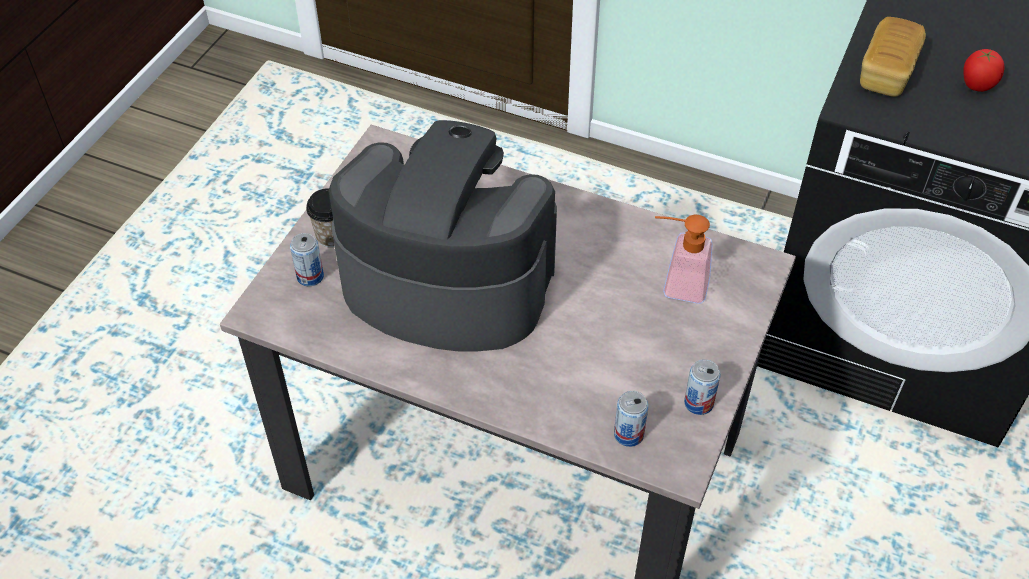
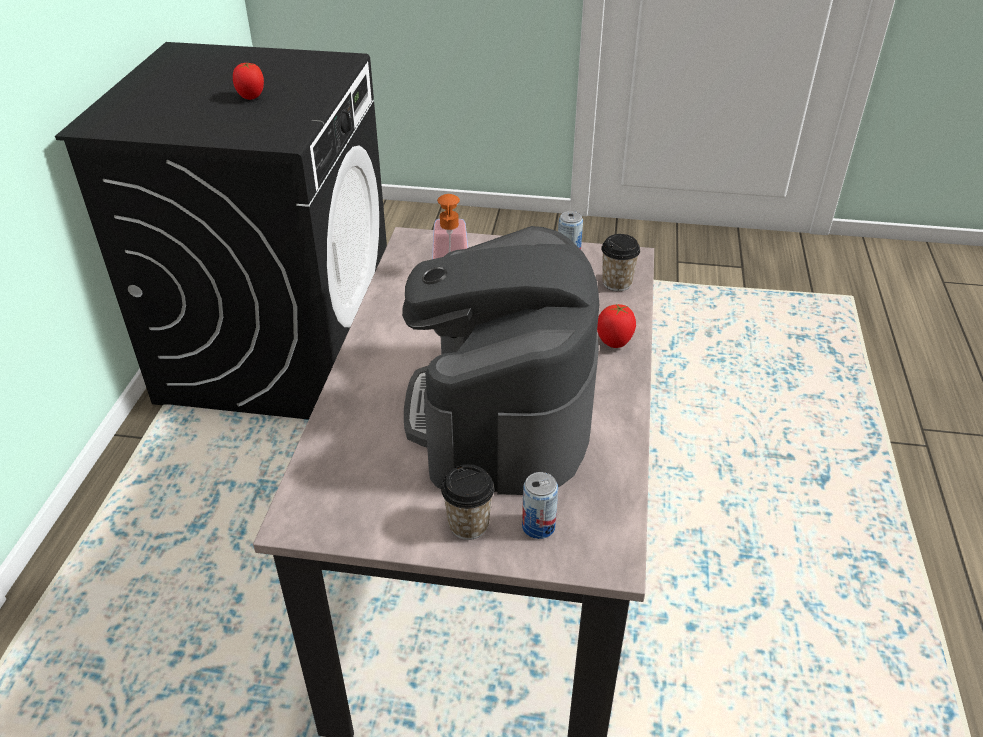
camera: 105 degrees left, 10 degrees down
can [614,391,648,447] -> cup [601,234,640,291]
bread [860,17,926,97] -> none
none -> tomato [597,304,636,348]

